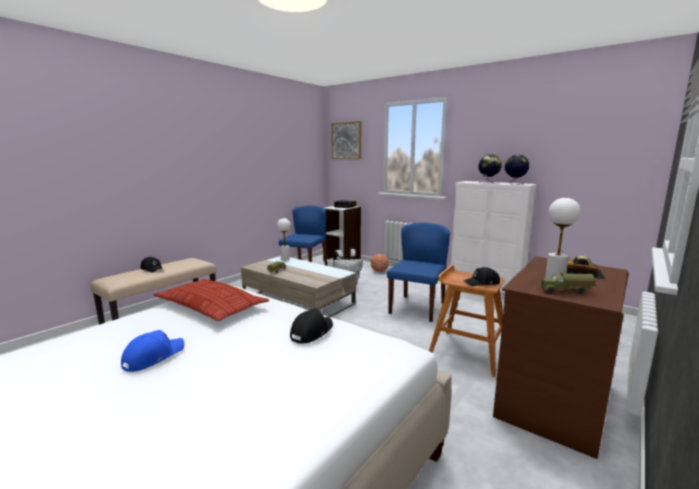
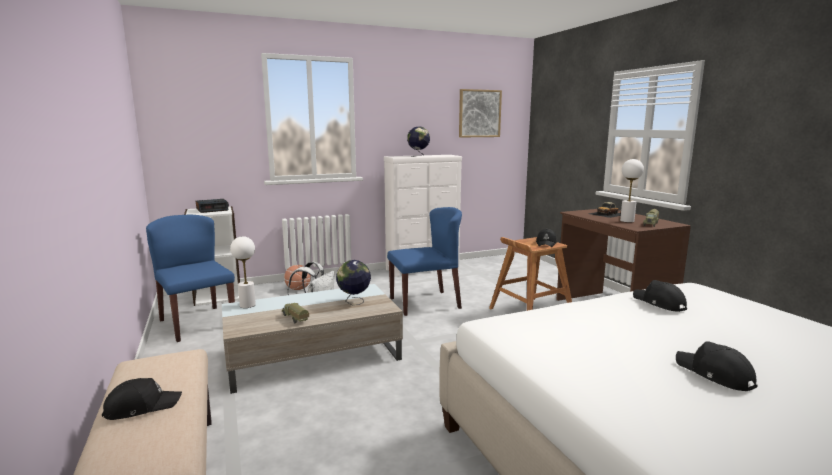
camera: 60 degrees left, 0 degrees up
blue cap [121,330,184,372] -> black cap [676,341,758,391]
pillow [153,279,269,321] -> none
picture [331,121,361,159] -> picture moved to [459,89,502,138]
blue chair [387,223,450,322] -> blue chair turned 105 degrees clockwise [387,207,462,316]
globe [505,154,529,184] -> globe moved to [336,260,371,305]

